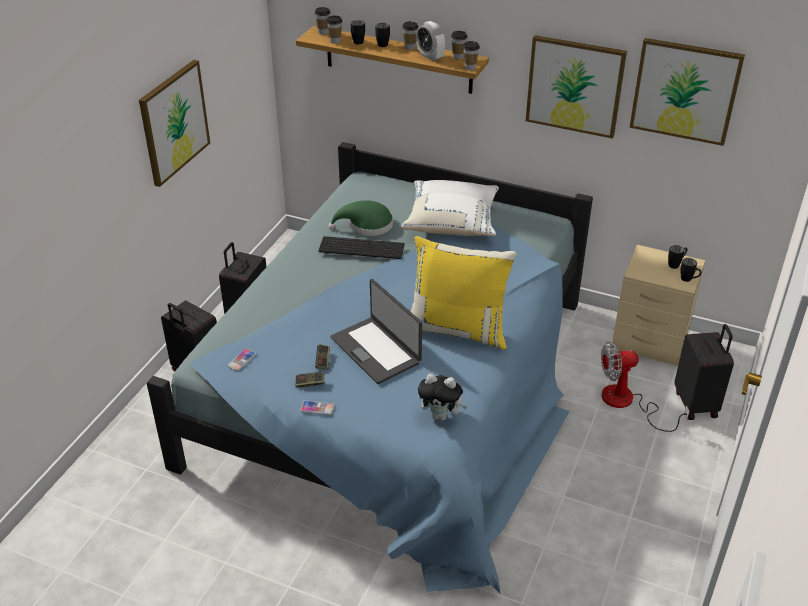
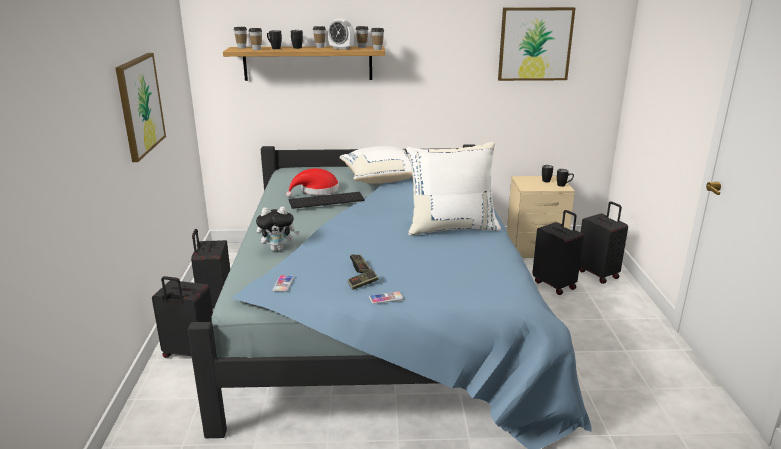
camera: 25 degrees left, 15 degrees down
green hat [328,200,393,236] -> red hat [286,168,339,197]
laptop [330,279,422,384] -> none
yellow pillow [411,236,517,350] -> white pillow [406,142,501,236]
plush toy [418,374,468,421] -> plush toy moved to [256,206,300,251]
picture [526,35,627,139] -> none
fan [601,341,690,432] -> black suitcase [532,210,584,295]

